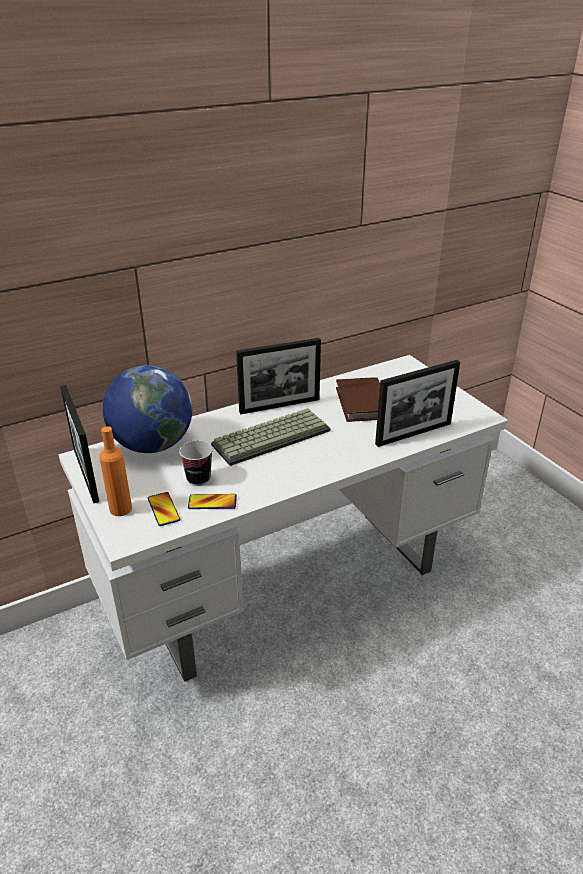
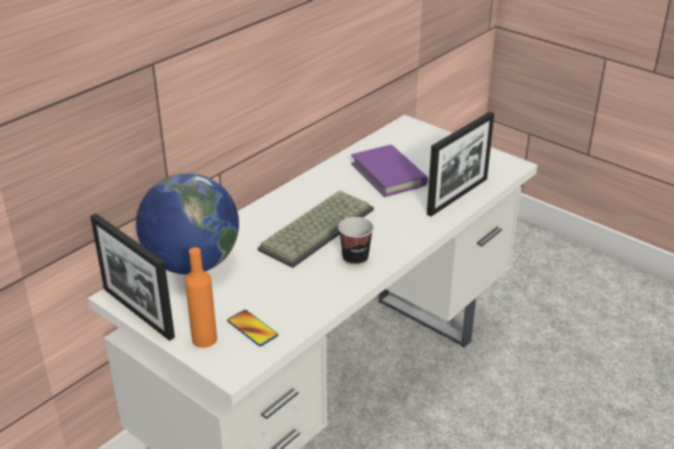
camera: 20 degrees left, 0 degrees up
cup [179,440,213,486] -> cup moved to [338,217,374,266]
phone [188,494,237,509] -> none
picture frame [236,338,321,414] -> none
brown book [336,377,380,422] -> purple book [351,145,428,197]

